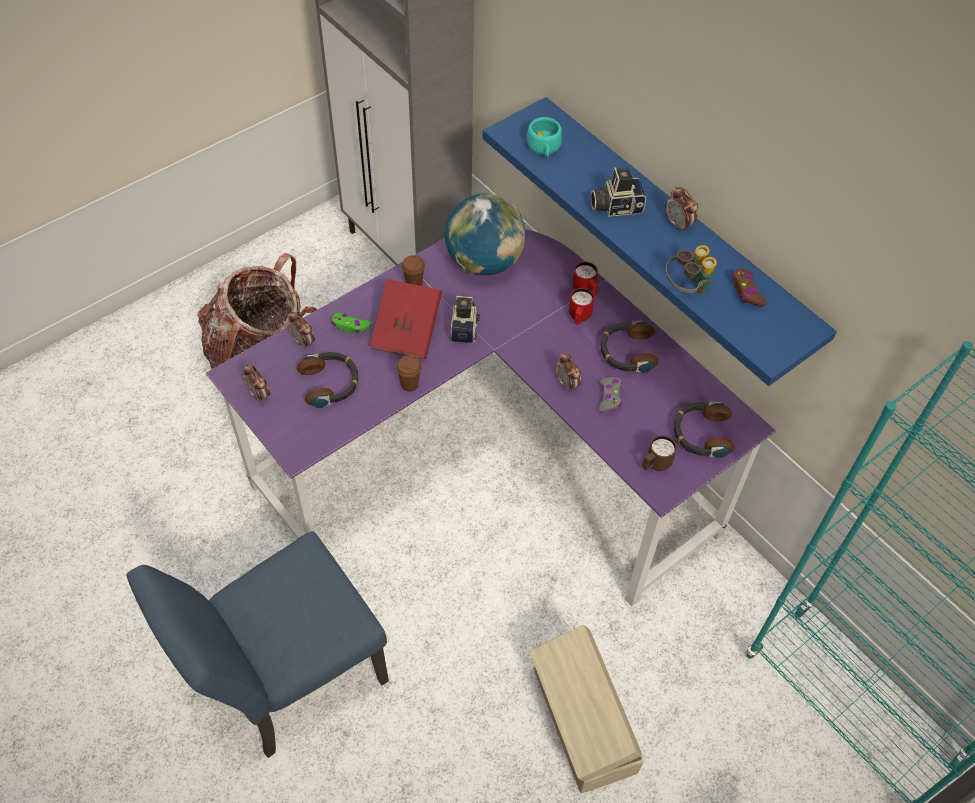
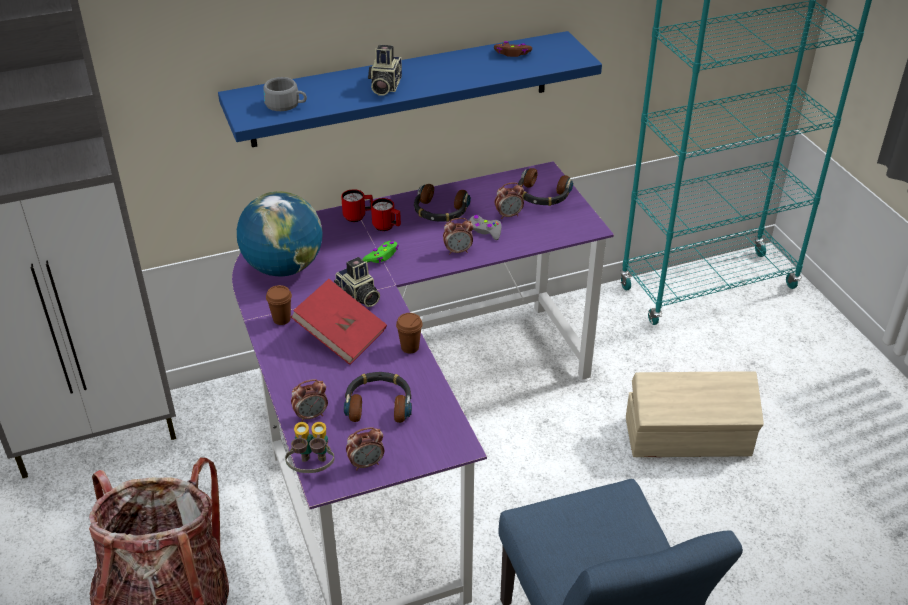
camera: 70 degrees left, 15 degrees down
green game controller [332,312,372,334] -> green game controller moved to [362,241,399,263]
camera [451,295,480,343] -> camera turned 150 degrees counterclockwise [334,257,380,307]
turquoise cup [526,117,562,157] -> grey cup [263,77,307,111]
brown mug [642,435,677,471] -> none
alarm clock [665,186,698,233] -> alarm clock moved to [495,182,524,219]
binoculars [665,245,717,295] -> binoculars moved to [285,422,334,473]

